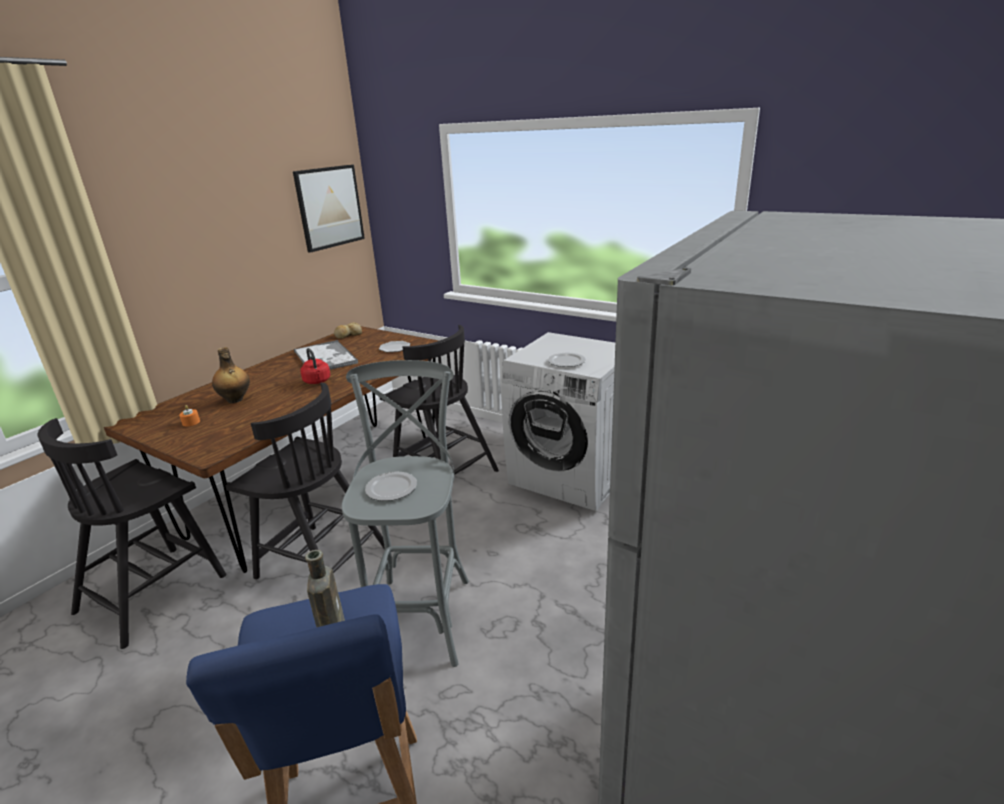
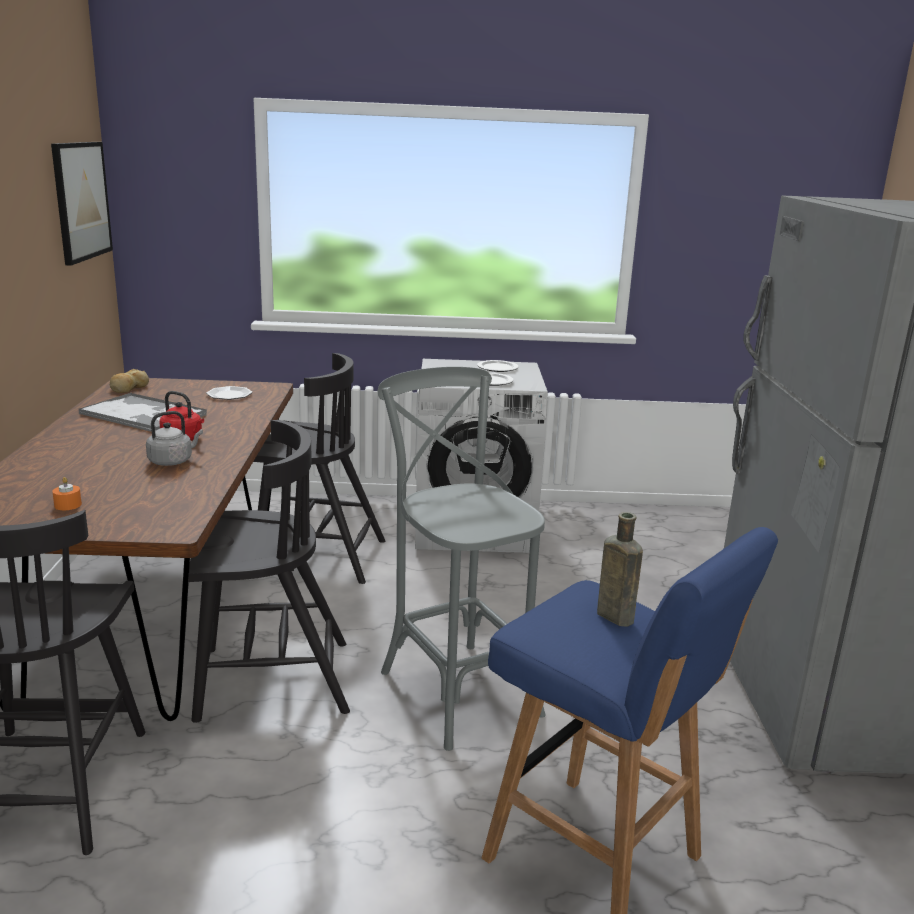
camera: 35 degrees left, 5 degrees down
bottle [212,347,250,403] -> none
plate [365,472,417,501] -> plate moved to [477,360,519,372]
none -> grey kettle [146,411,203,466]

